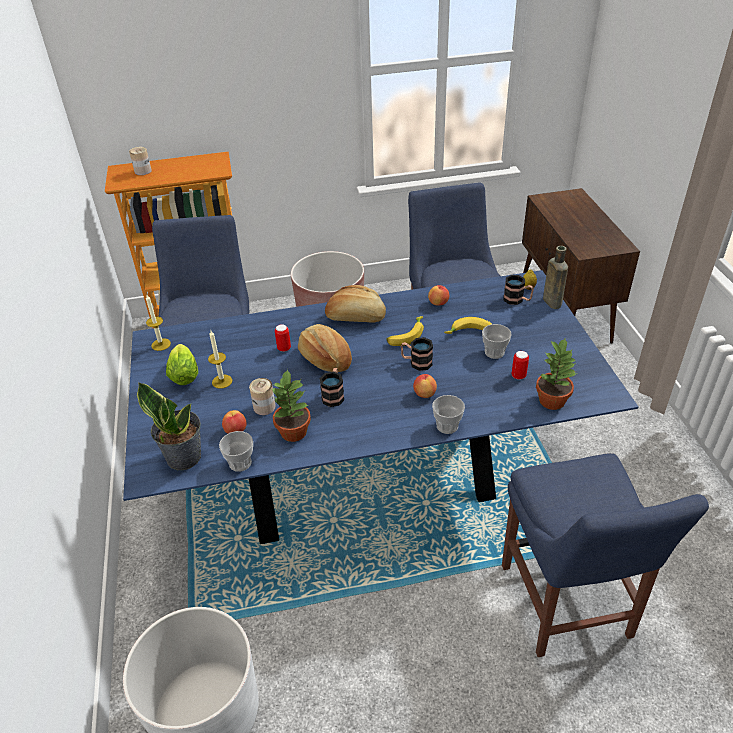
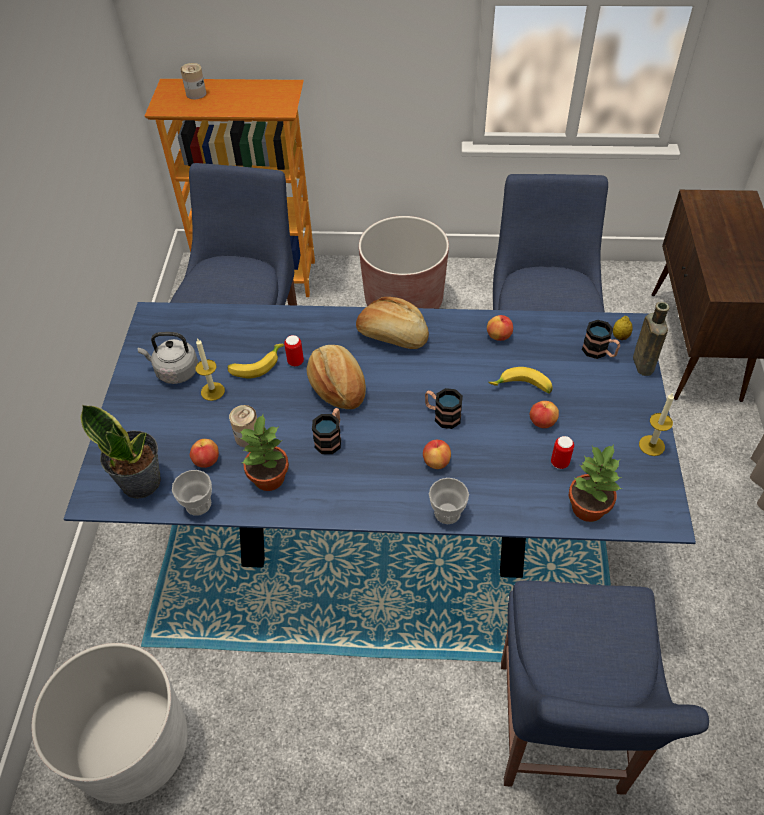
camera: 15 degrees right, 10 degrees up
candle [146,295,171,351] -> candle moved to [639,393,674,456]
lettuce [166,344,198,385] -> grey kettle [138,332,198,384]
banana [386,316,424,346] -> banana moved to [228,344,284,378]
cup [482,324,511,359] -> apple [529,401,559,428]

